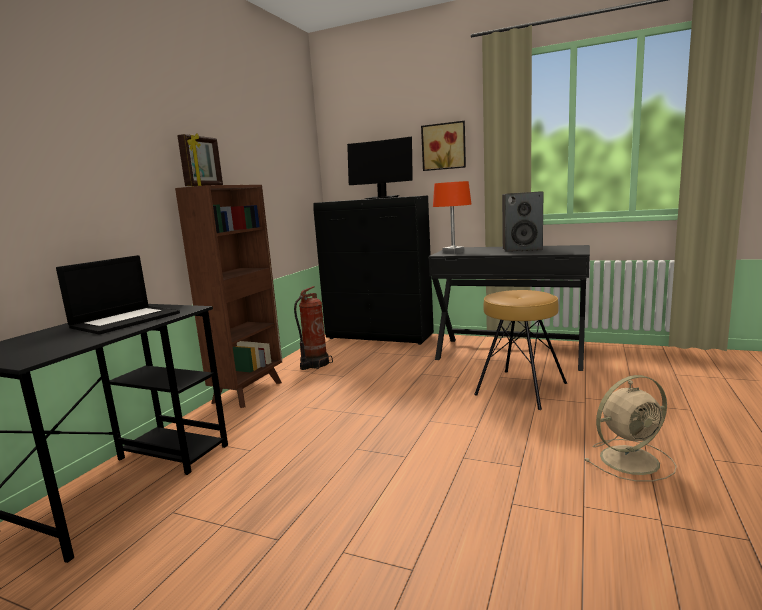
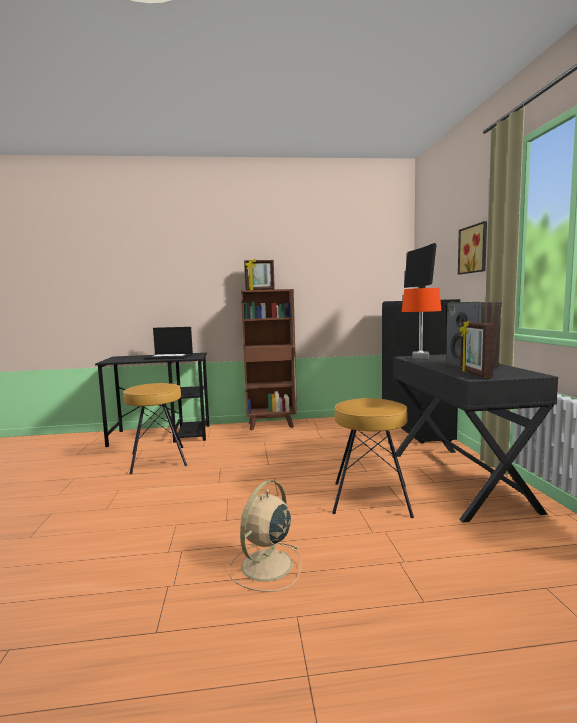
camera: 60 degrees right, 5 degrees down
fire extinguisher [294,286,333,370] -> none
beige fan [585,375,677,482] -> beige fan turned 75 degrees clockwise [229,480,301,592]
none -> brown stool [123,383,187,474]
none -> picture frame [460,321,495,378]

